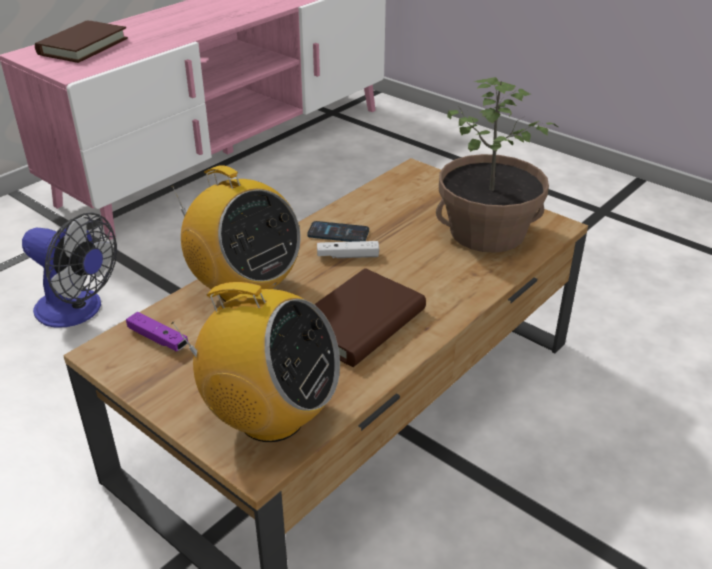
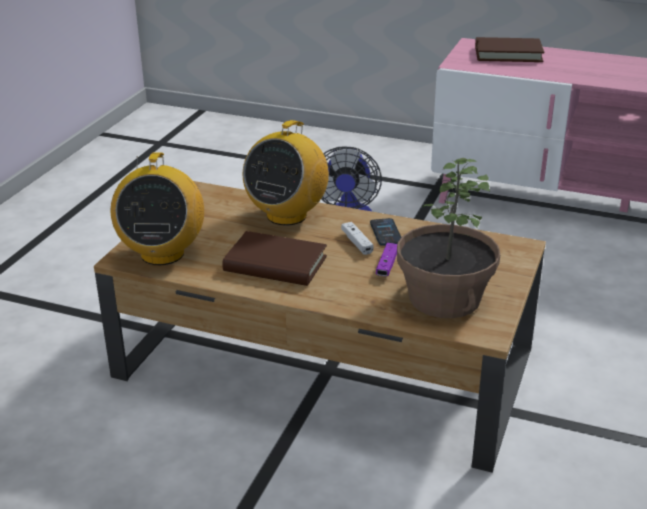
camera: 70 degrees right, 5 degrees down
purple game controller [126,312,188,351] -> purple game controller moved to [376,243,397,276]

